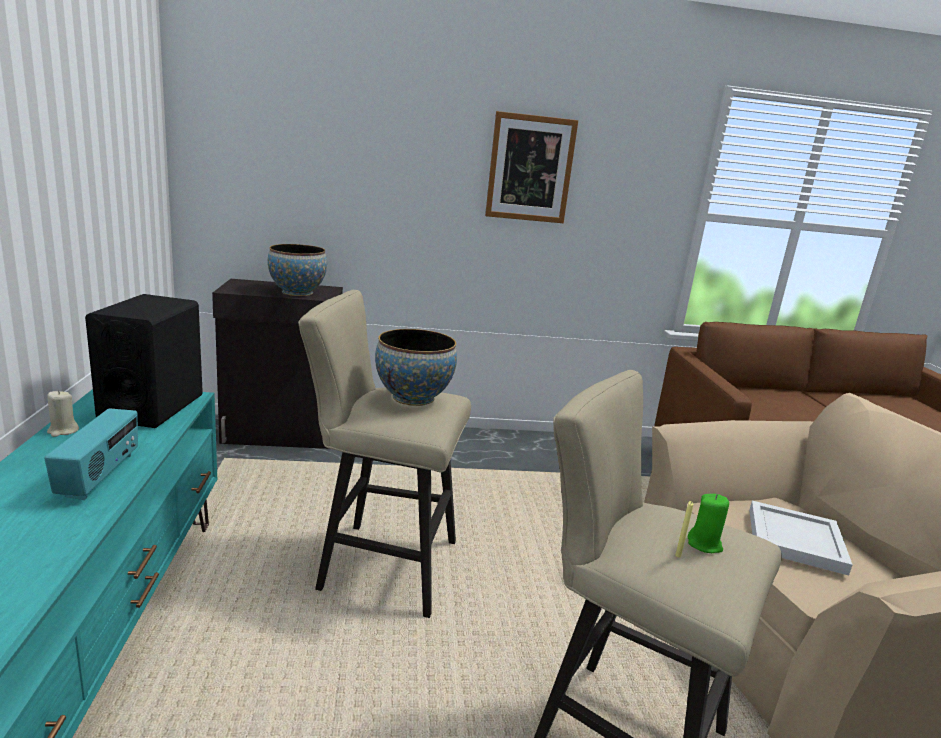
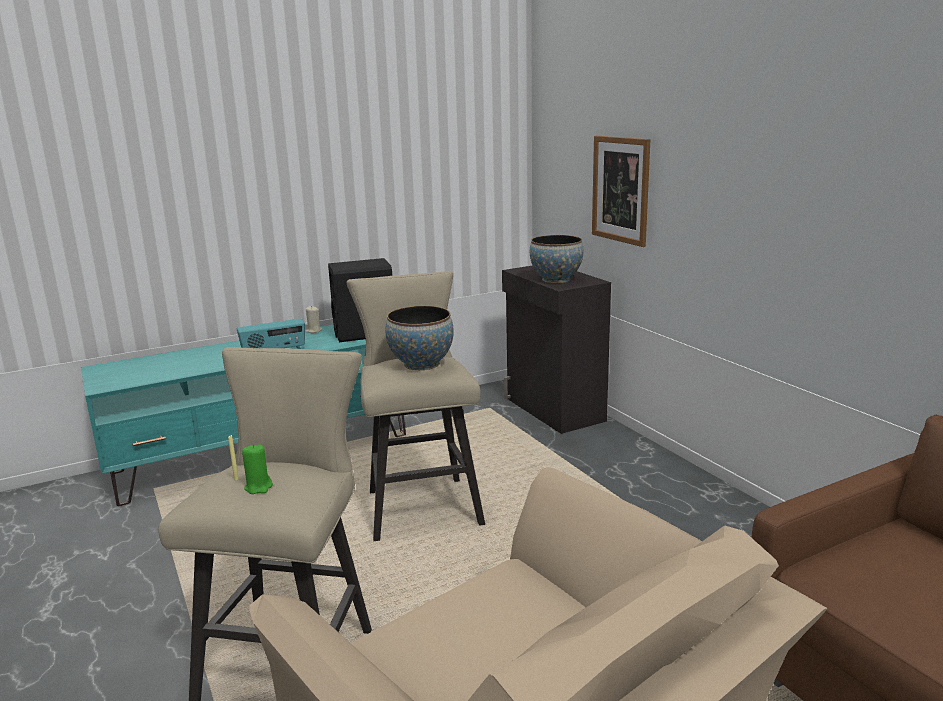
camera: 70 degrees right, 0 degrees up
picture [485,111,578,223] -> picture moved to [592,136,650,247]
white tray [749,501,853,576] -> none

